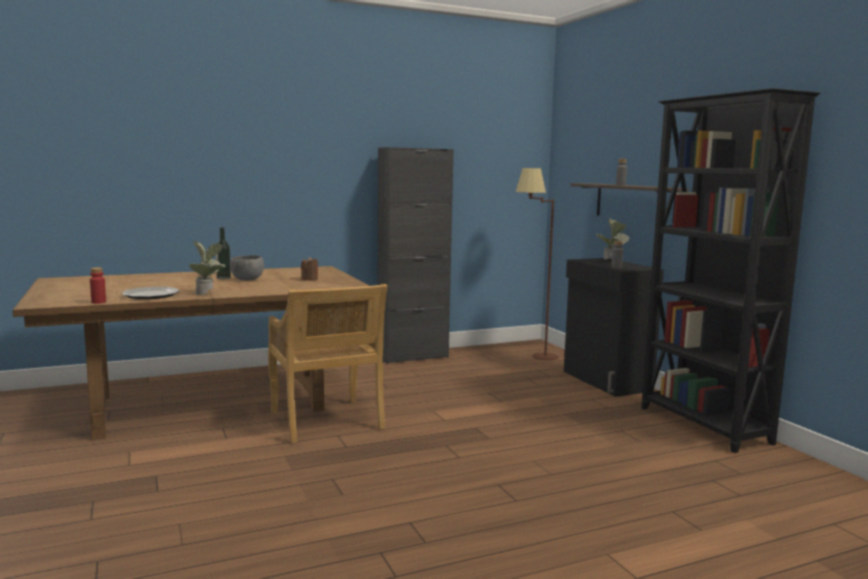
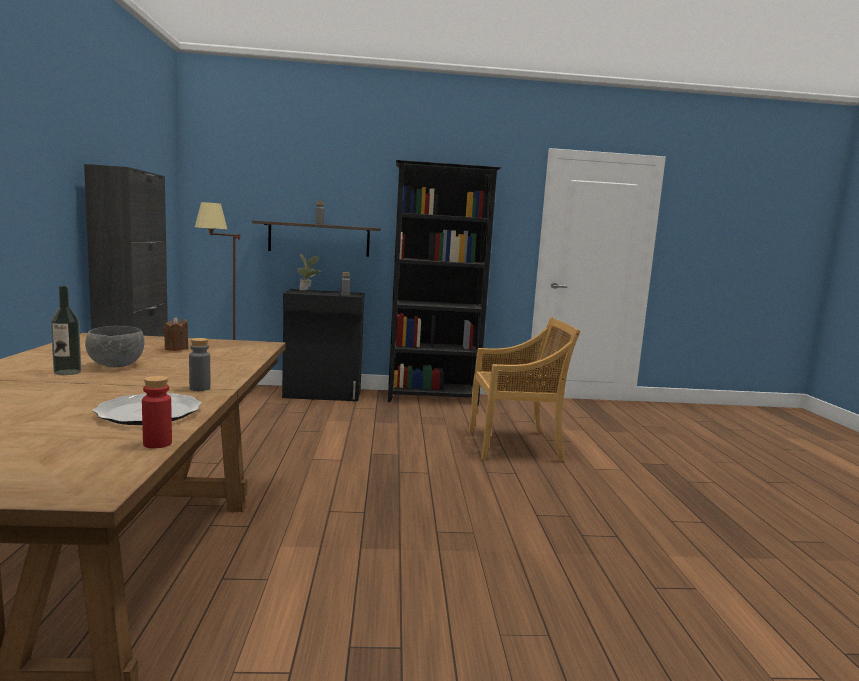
camera: 70 degrees left, 0 degrees up
potted plant [189,241,226,295] -> grey bottle [189,338,210,391]
beige chair [268,284,388,443] -> beige chair moved to [468,317,581,461]

